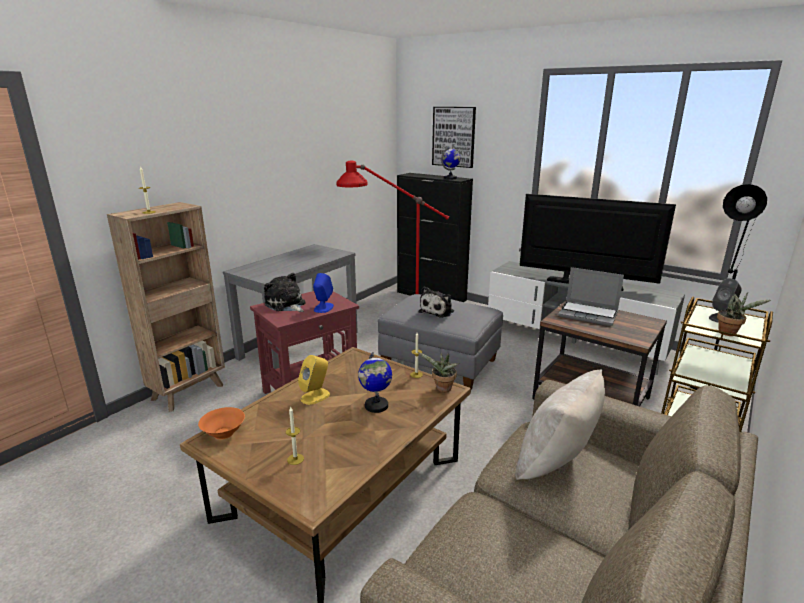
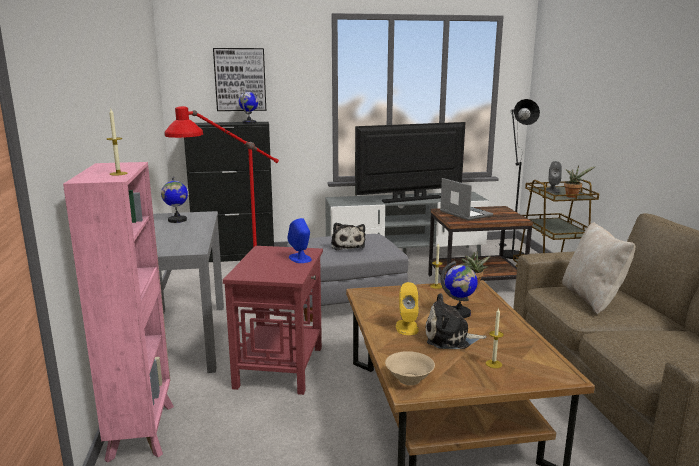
camera: 45 degrees left, 5 degrees down
brown bookcase [107,202,225,412] -> pink bookcase [63,162,174,463]
orange bowl [198,407,245,439] -> beige bowl [385,351,435,385]
plush toy [264,273,306,312] -> plush toy moved to [425,293,487,349]
laptop [558,267,624,326] -> laptop turned 105 degrees counterclockwise [440,178,493,220]
none -> globe [161,177,188,223]

